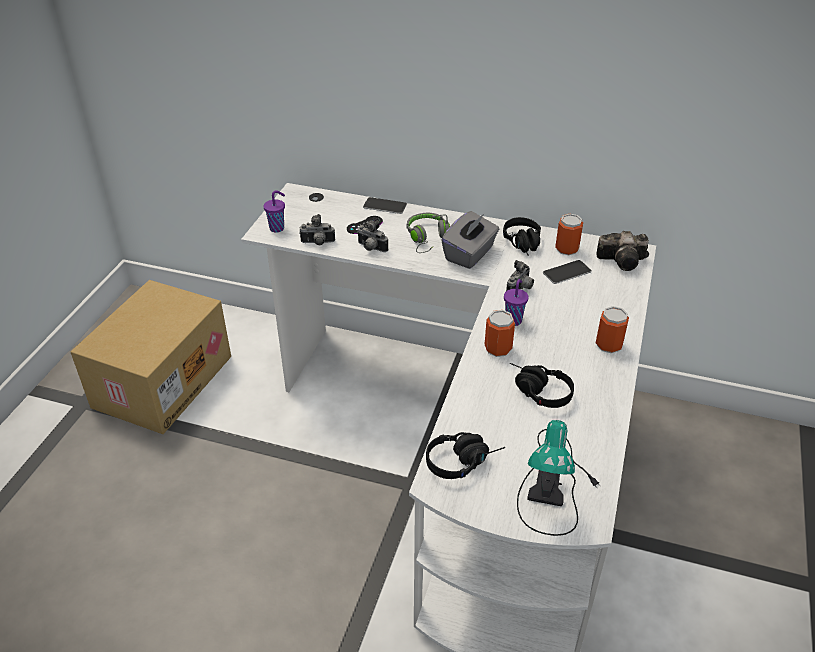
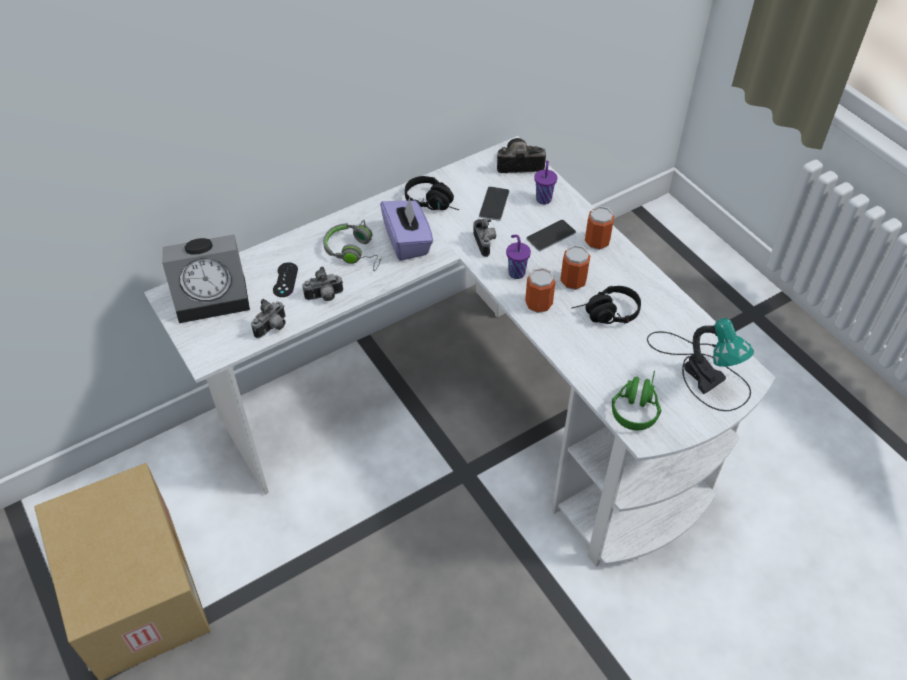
camera: 50 degrees left, 10 degrees up
purple cup [263,190,285,233] -> purple cup moved to [535,161,557,204]
phone [363,197,407,214] -> phone moved to [526,220,576,251]
black headphones [426,432,505,479] -> green headphones [612,371,661,430]
grey tissue box [441,211,499,269] -> purple tissue box [380,197,433,261]
can [555,214,583,255] -> can moved to [560,245,591,290]
camera [596,231,649,271] -> camera turned 135 degrees counterclockwise [497,138,546,173]
none -> alarm clock [162,234,250,323]

